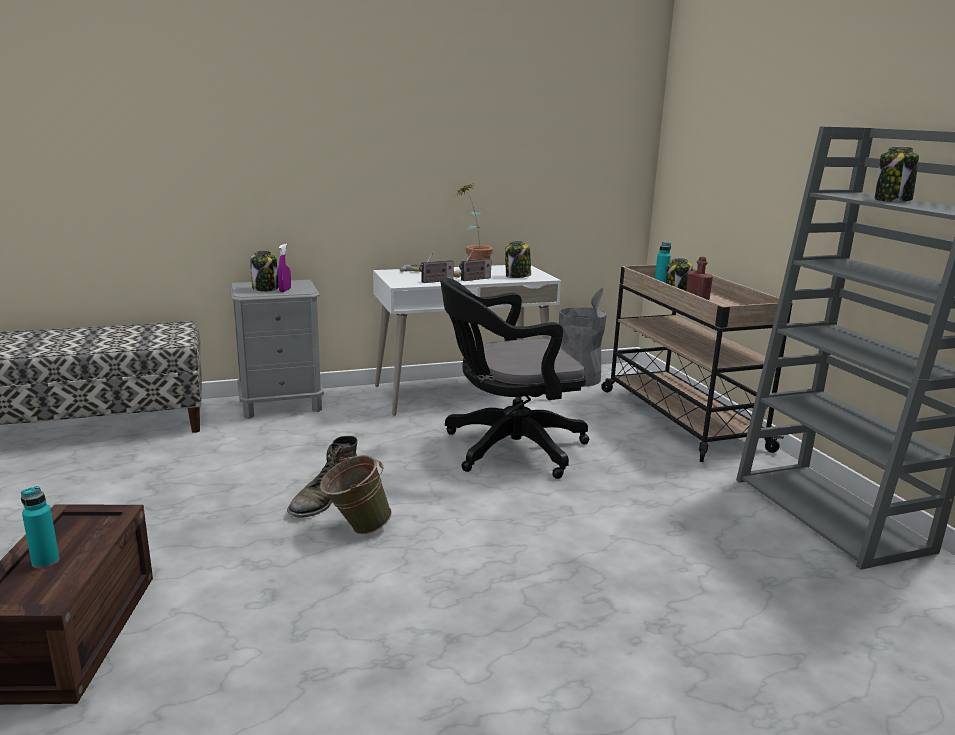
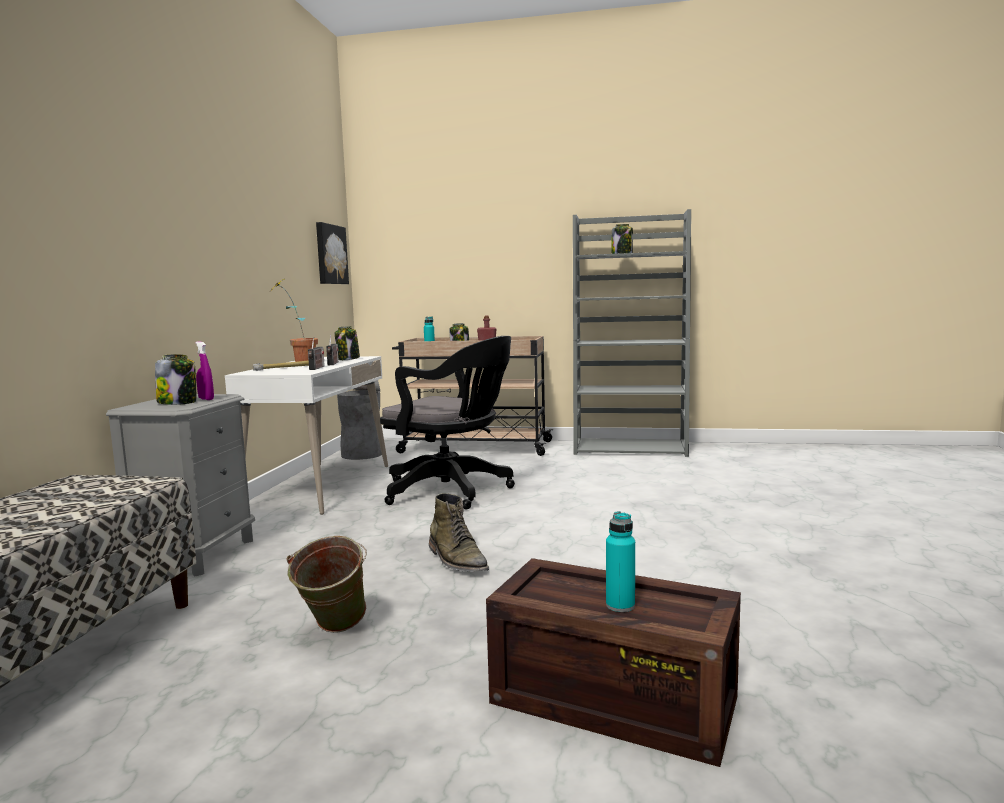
camera: 60 degrees left, 10 degrees down
green bucket [320,455,392,534] -> green bucket moved to [287,536,367,633]
black office chair [440,277,589,479] -> black office chair turned 75 degrees counterclockwise [380,336,515,510]
none -> picture [316,222,349,284]

